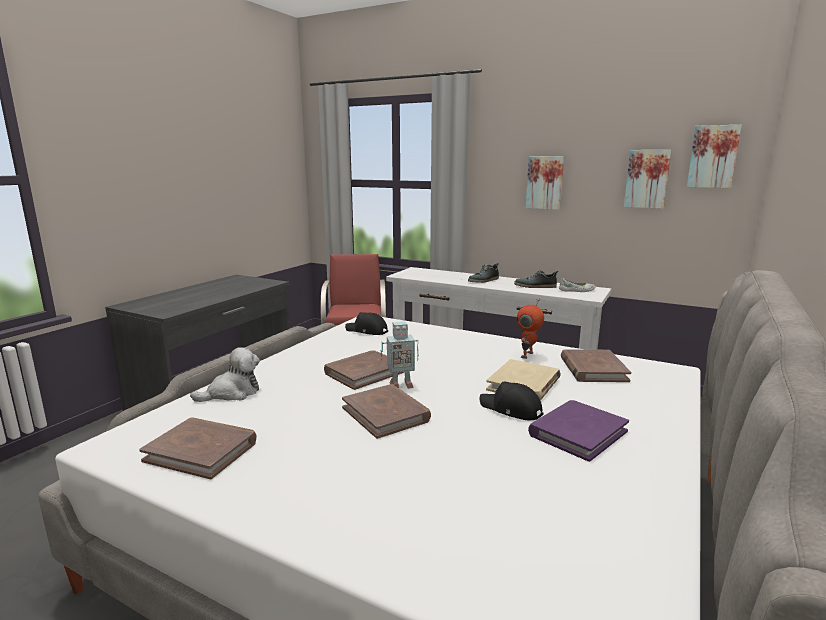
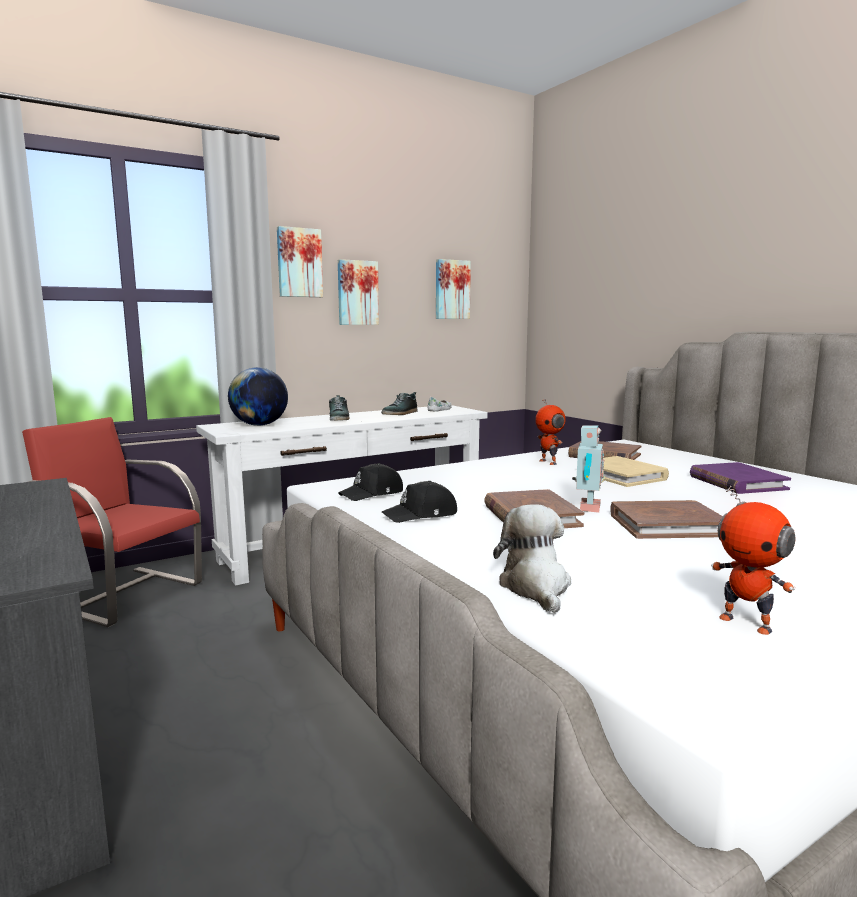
camera: 60 degrees left, 5 degrees down
brown book [139,417,257,479] -> toy robot [711,486,796,635]
black cap [479,382,544,420] -> black cap moved to [382,481,457,523]
picture [687,125,742,188] -> picture moved to [277,226,323,297]
none -> globe [228,367,288,426]

